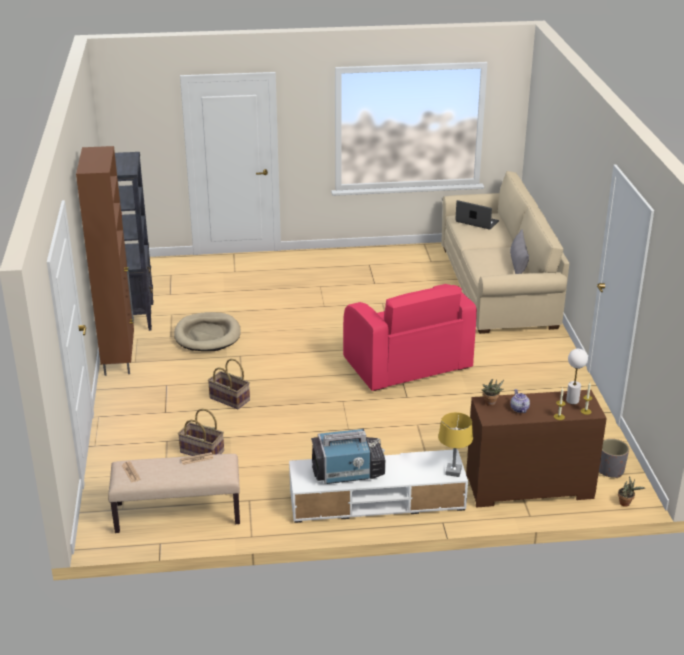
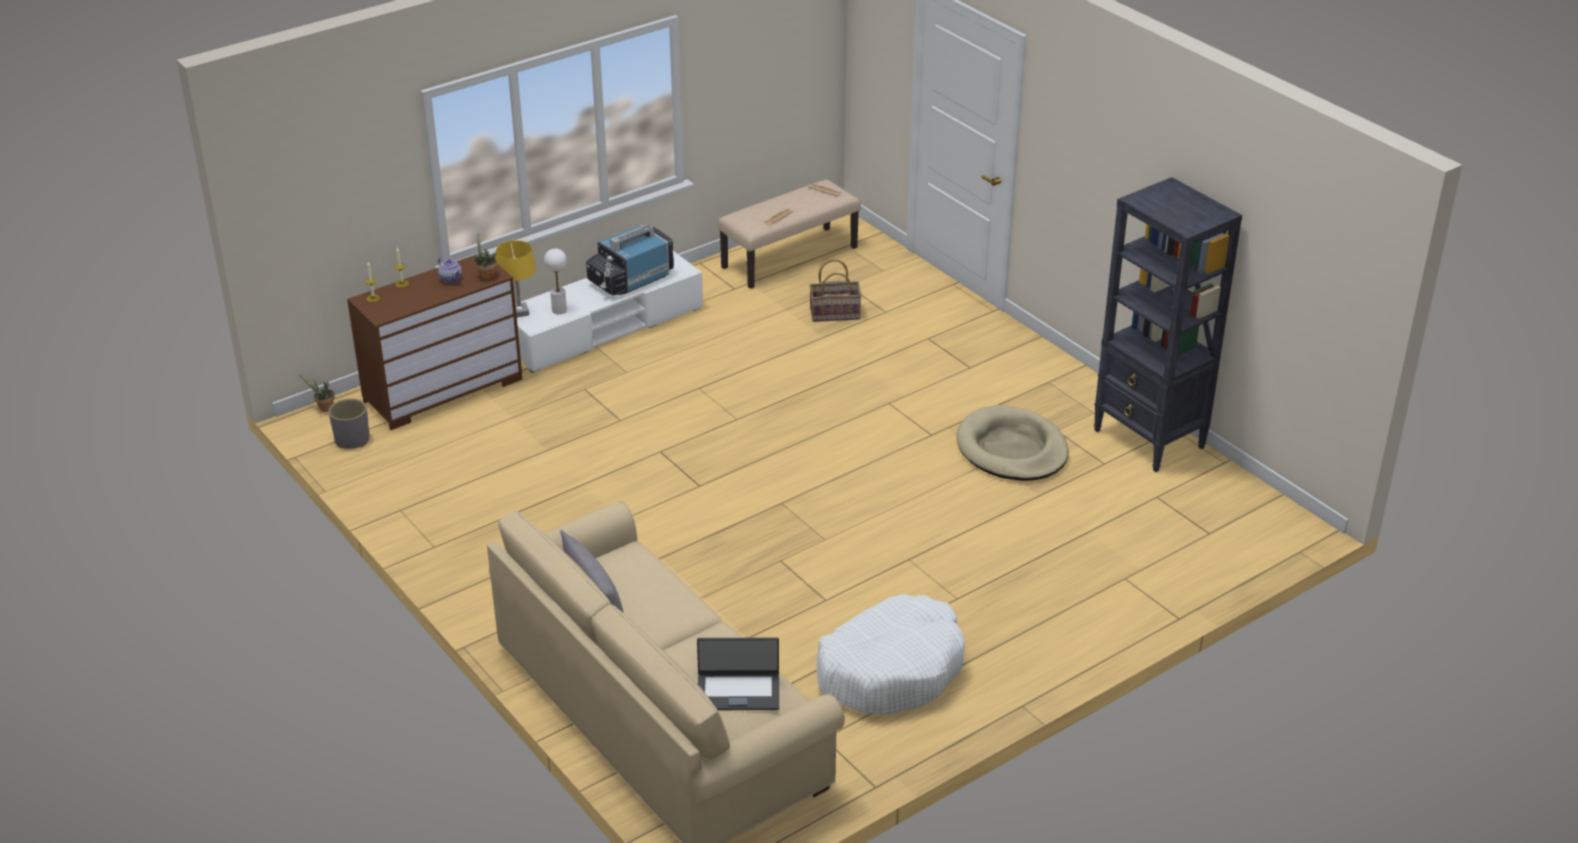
camera: 150 degrees right, 5 degrees up
brown cabinet [76,146,134,376] -> none
basket [208,359,250,409] -> none
pink armchair [343,284,477,391] -> none
white table lamp [566,349,588,404] -> white table lamp moved to [544,248,567,314]
none -> white dog bed [816,594,965,715]

